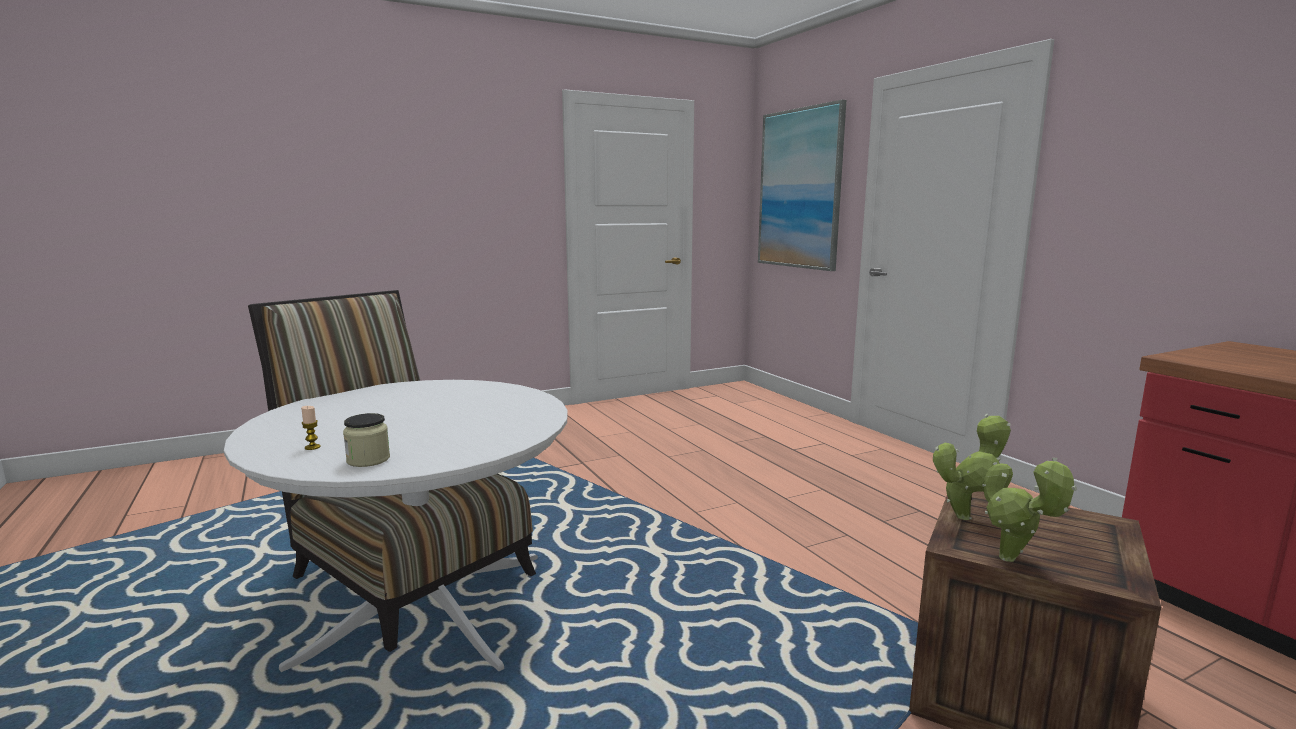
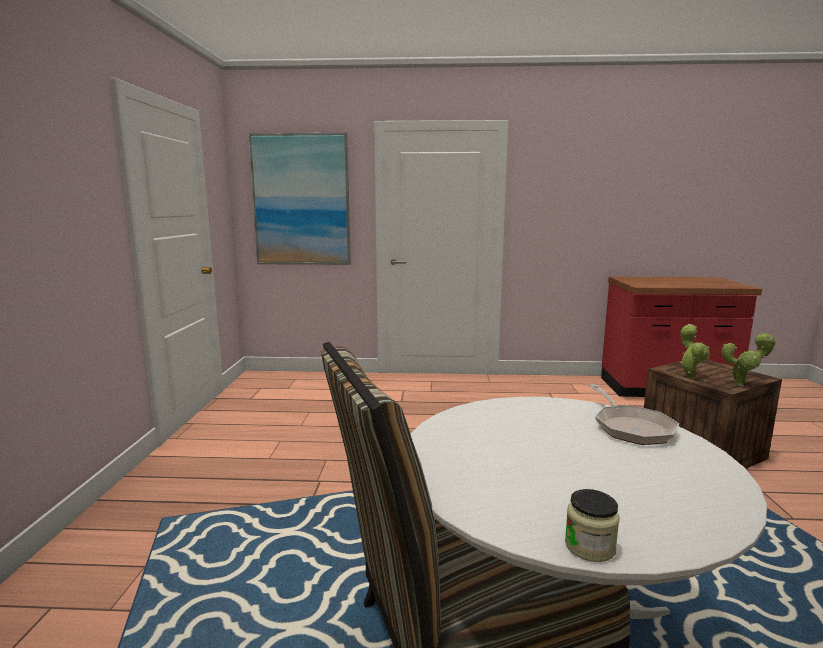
camera: 60 degrees left, 0 degrees up
candle [301,406,321,450] -> none
jar [343,413,390,467] -> jar moved to [565,489,620,562]
none -> frying pan [588,384,679,445]

